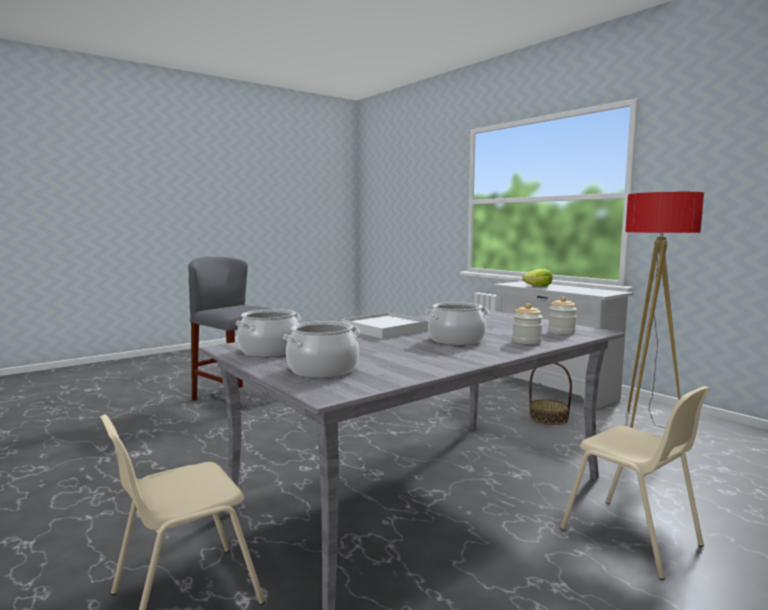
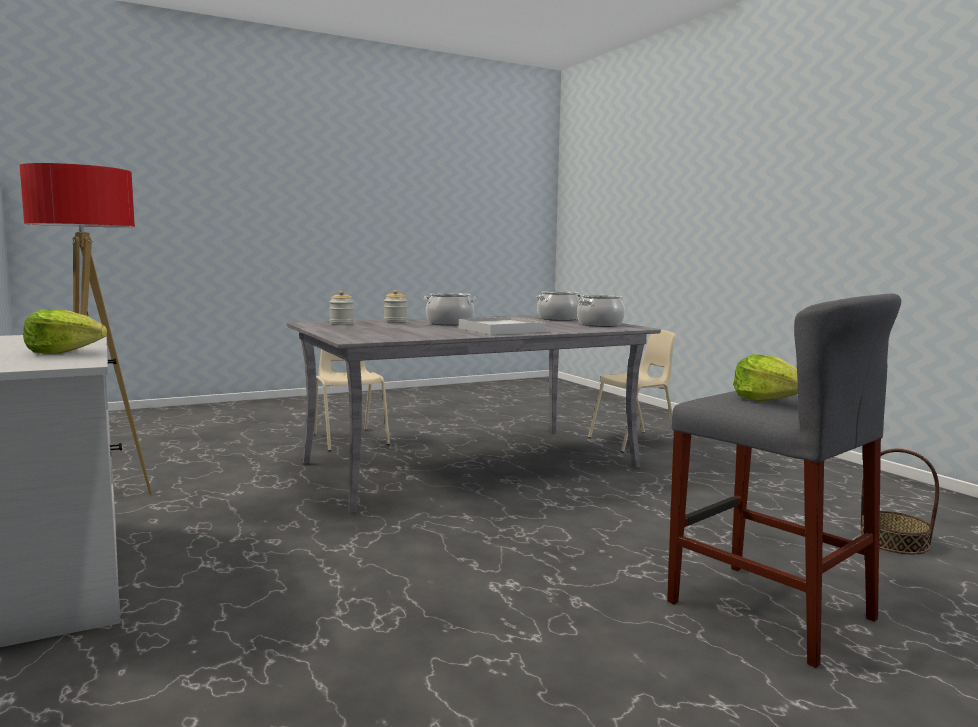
camera: 170 degrees left, 0 degrees up
basket [529,363,572,425] -> basket moved to [860,449,939,555]
none -> lettuce [733,354,798,401]

